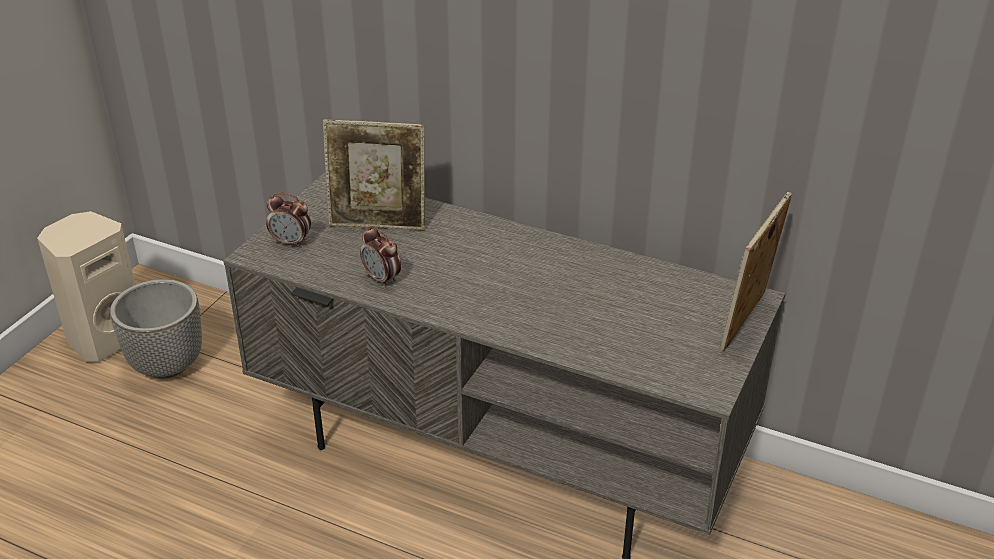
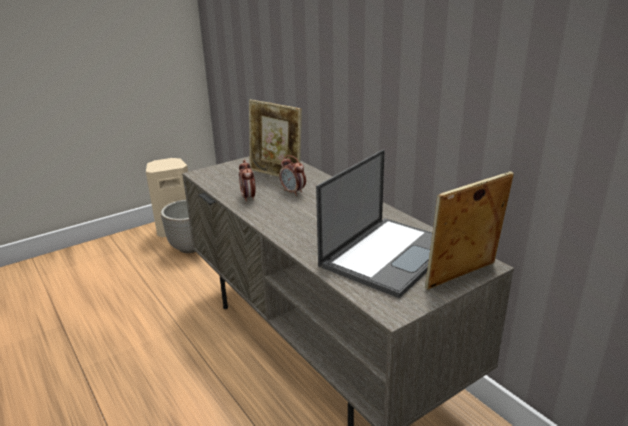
camera: 30 degrees right, 10 degrees down
alarm clock [266,192,311,248] -> alarm clock moved to [279,155,306,196]
none -> laptop [316,149,432,299]

